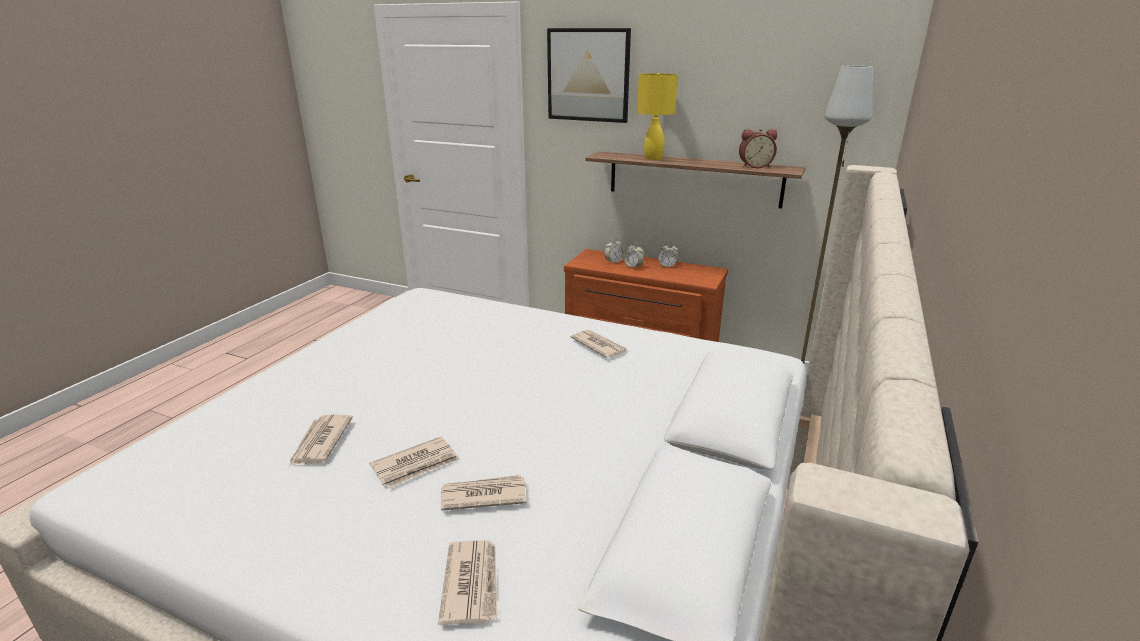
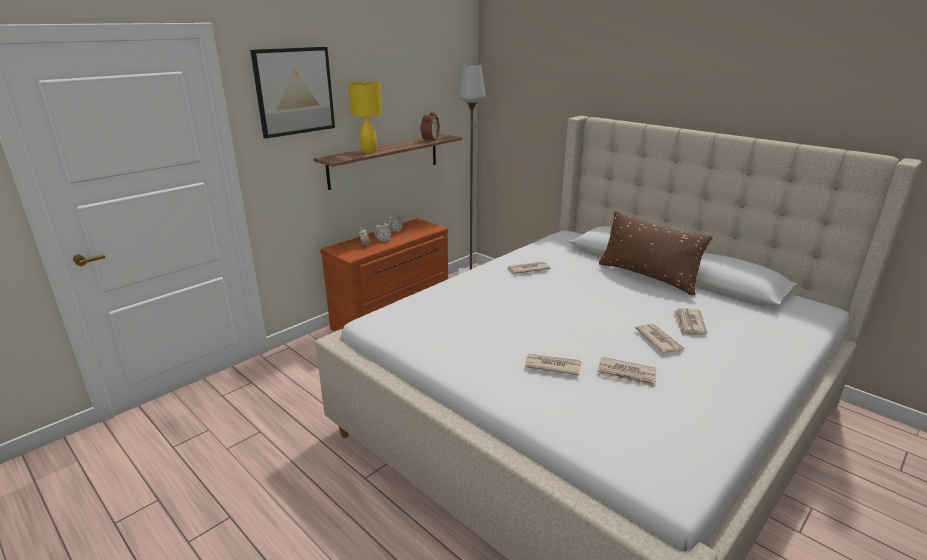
camera: 70 degrees left, 0 degrees up
newspaper [438,541,498,625] -> newspaper moved to [525,354,581,376]
none -> brown pillow [599,211,713,296]

